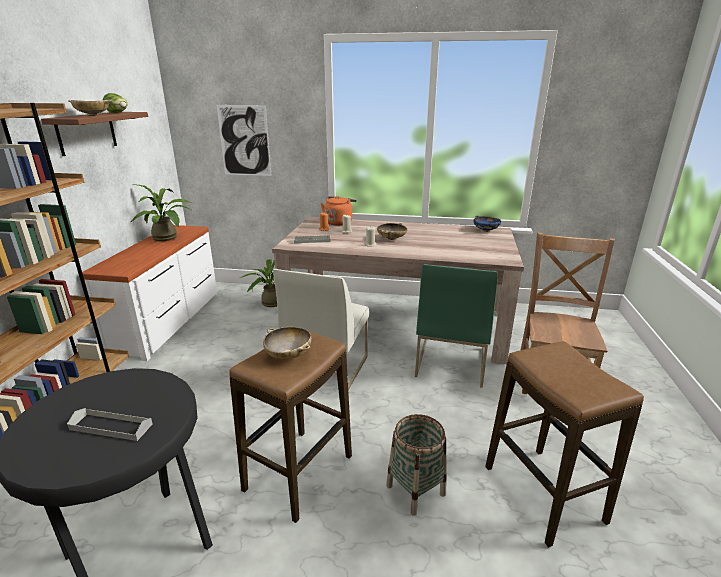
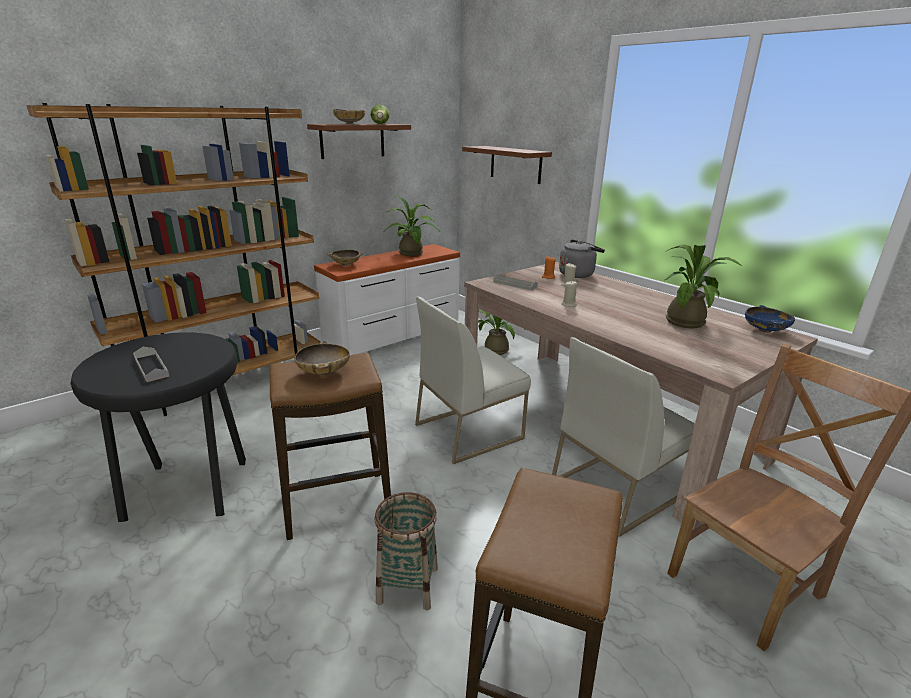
camera: 40 degrees right, 0 degrees up
picture [217,105,272,176] -> brown shelf [462,146,552,184]
orange kettle [321,196,357,226] -> grey kettle [559,240,605,278]
beige bowl [377,223,407,240] -> beige bowl moved to [327,250,363,266]
green chair [415,264,498,387] -> white chair [552,337,695,537]
none -> potted plant [665,244,742,328]

